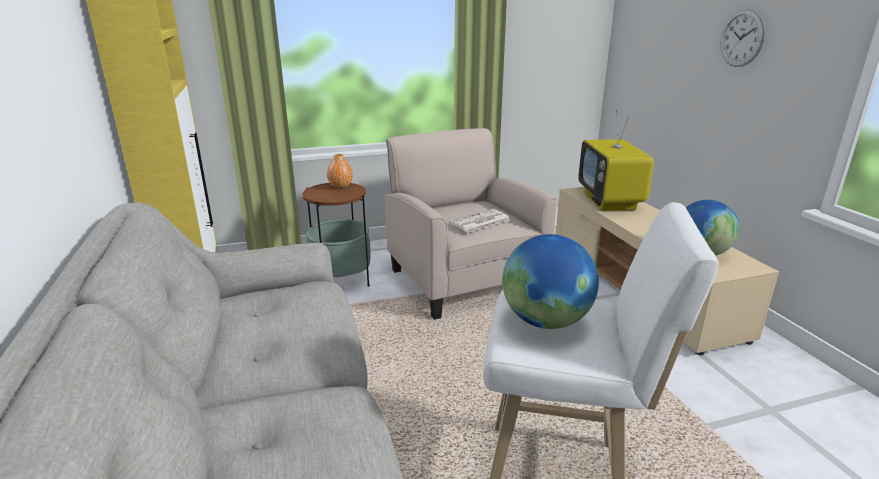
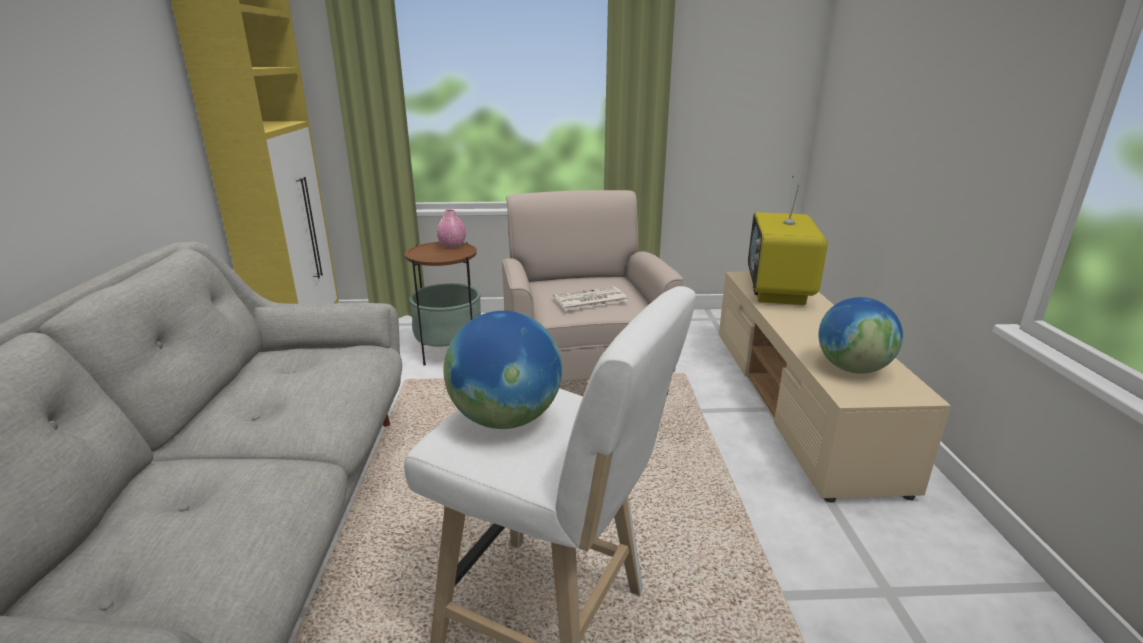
camera: 15 degrees right, 0 degrees up
orange vase [327,154,353,188] -> pink vase [437,209,466,248]
wall clock [720,9,765,67] -> none

